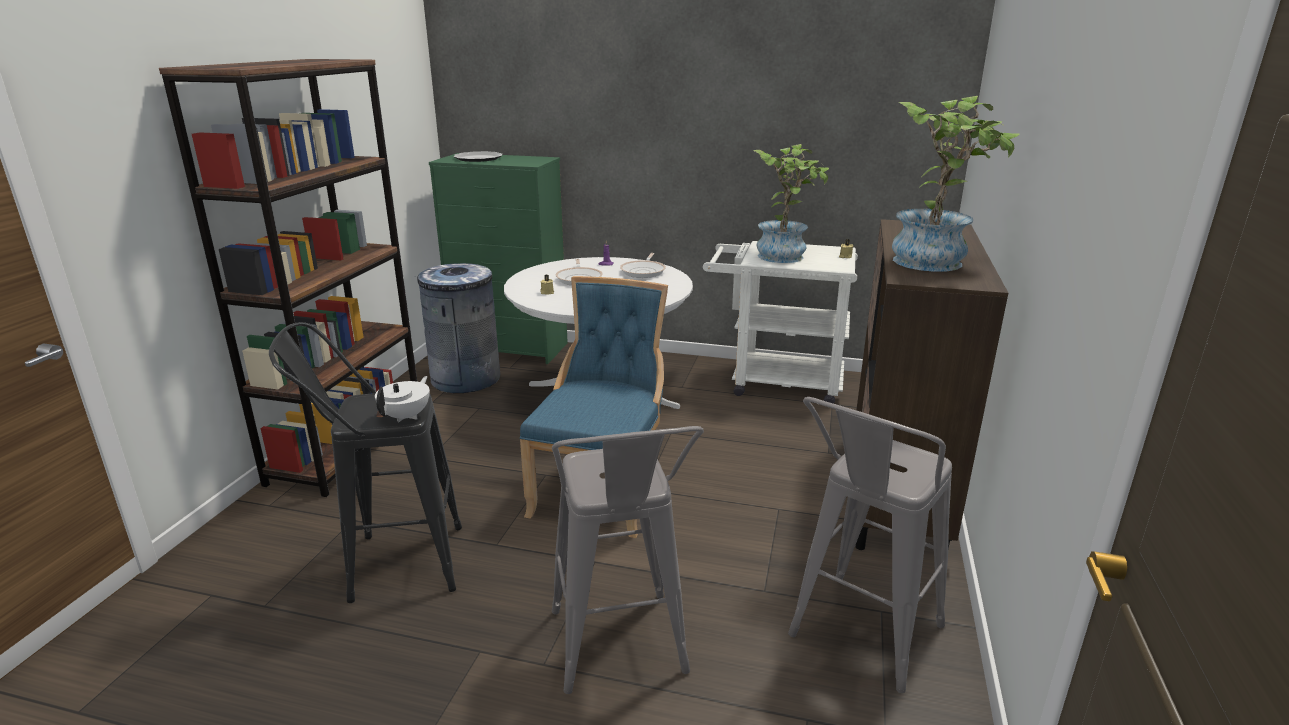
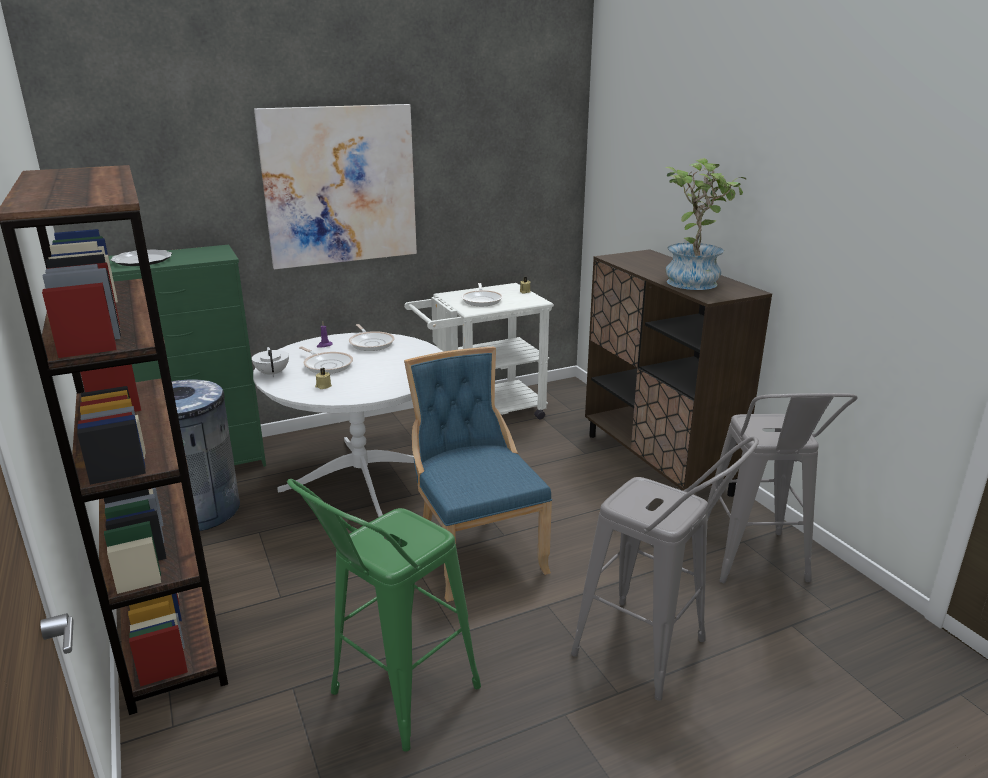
camera: 40 degrees left, 0 degrees up
black stool [269,322,462,603] -> green stool [287,479,481,752]
white teapot [375,376,430,422] -> white teapot moved to [252,347,289,377]
potted plant [753,144,829,263] -> frying pan [461,283,503,306]
none -> picture [254,104,417,269]

